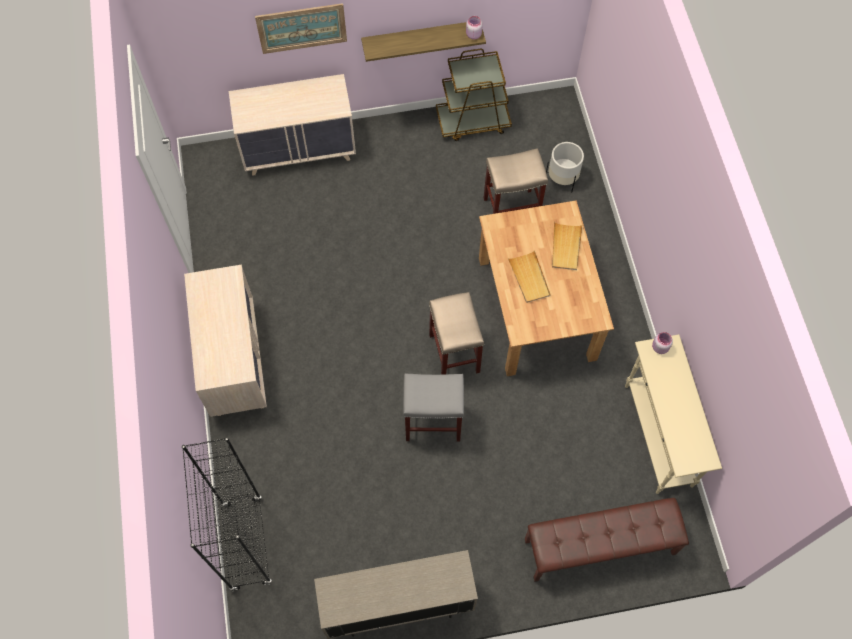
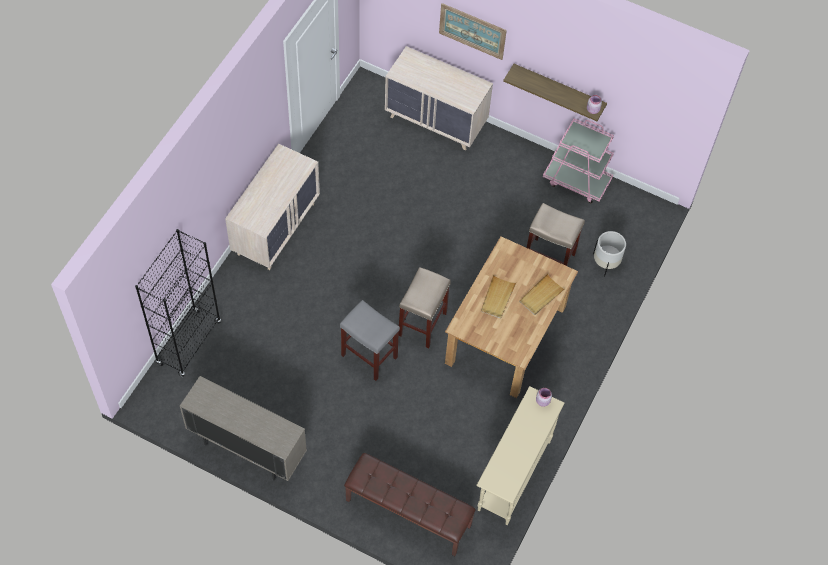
camera: 35 degrees right, 5 degrees down
brown cart [436,49,512,141] -> pink cart [543,118,614,203]

